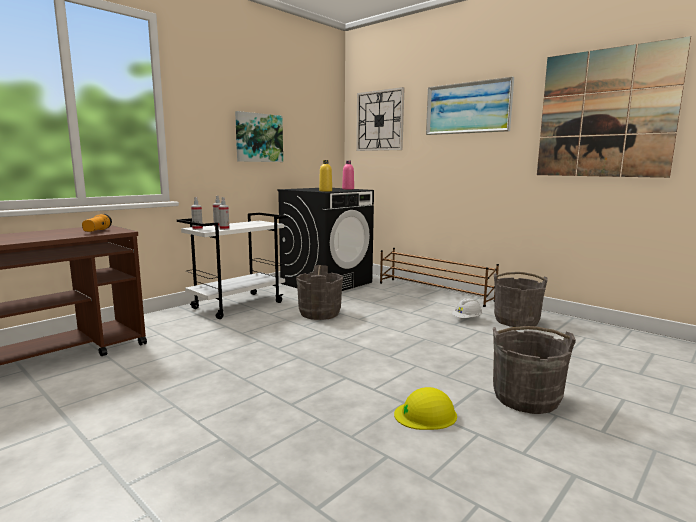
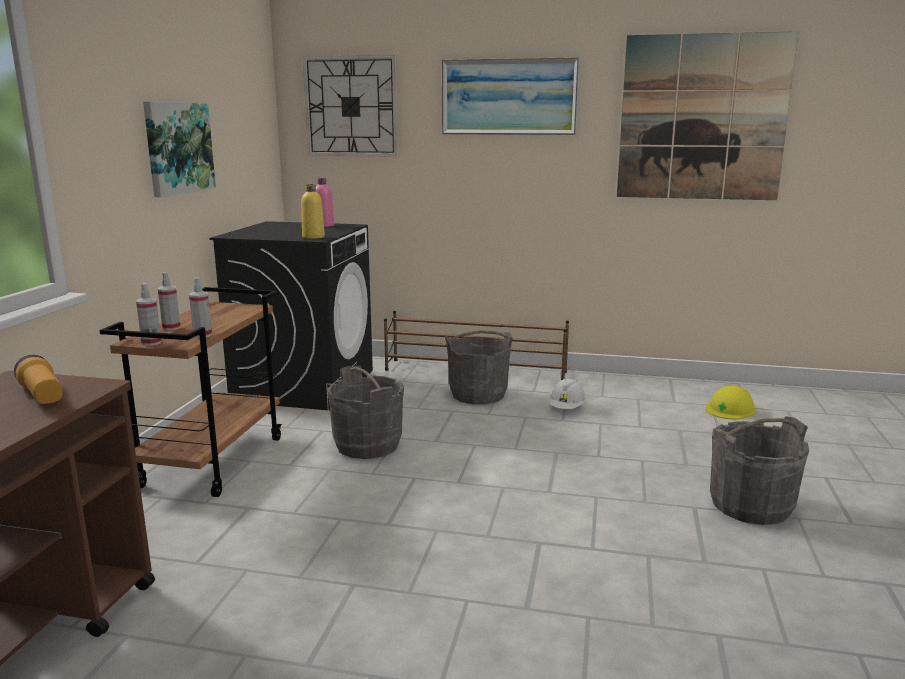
camera: 30 degrees left, 5 degrees up
white cart [177,213,287,319] -> brown cart [99,287,282,497]
yellow hard hat [394,387,457,430] -> yellow hard hat moved to [705,386,756,419]
grey bucket [494,272,548,327] -> grey bucket moved to [445,330,513,404]

